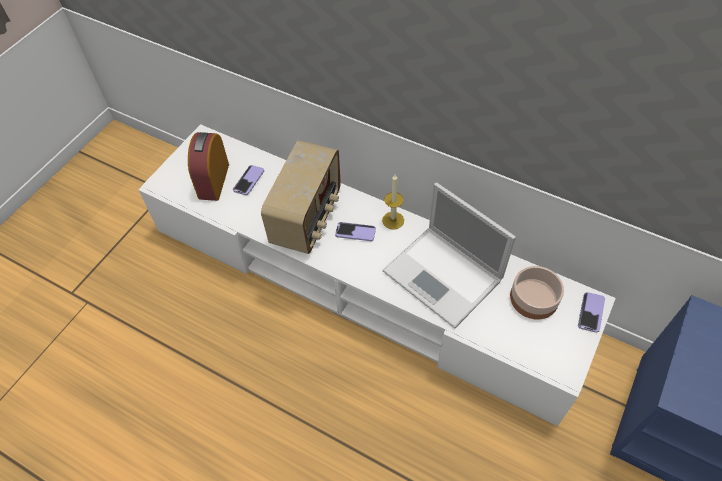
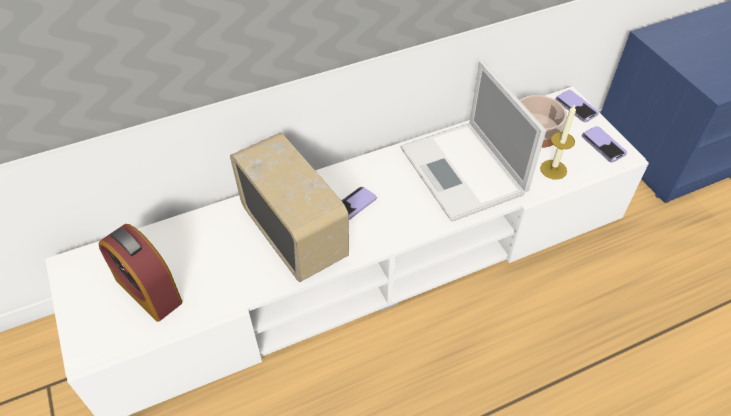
camera: 55 degrees left, 5 degrees down
phone [233,165,264,195] -> phone moved to [582,126,627,162]
candle [382,175,404,230] -> candle moved to [540,104,576,180]
laptop [383,182,516,328] -> laptop turned 75 degrees clockwise [400,61,546,222]

